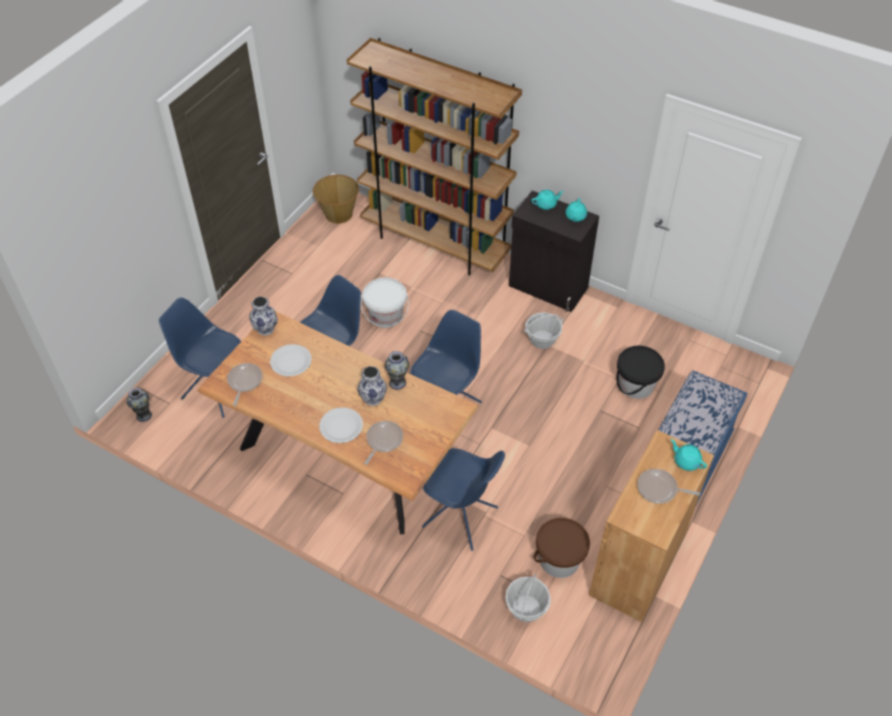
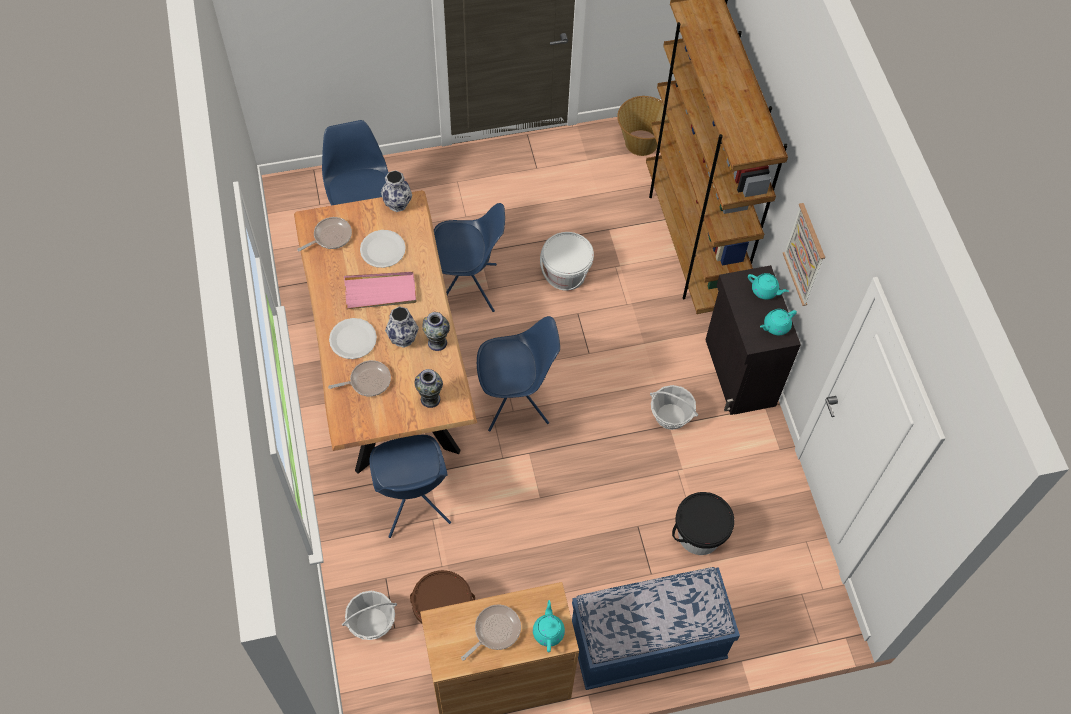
camera: 45 degrees right, 10 degrees up
vase [127,388,152,422] -> vase moved to [414,369,443,408]
frying pan [637,469,700,504] -> frying pan turned 75 degrees clockwise [461,604,521,660]
none -> pink tray [344,272,416,309]
none -> picture [783,203,825,306]

